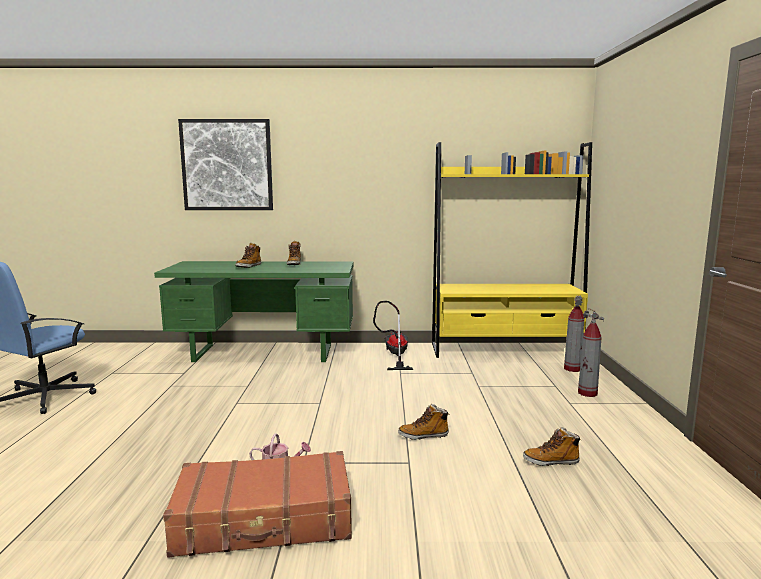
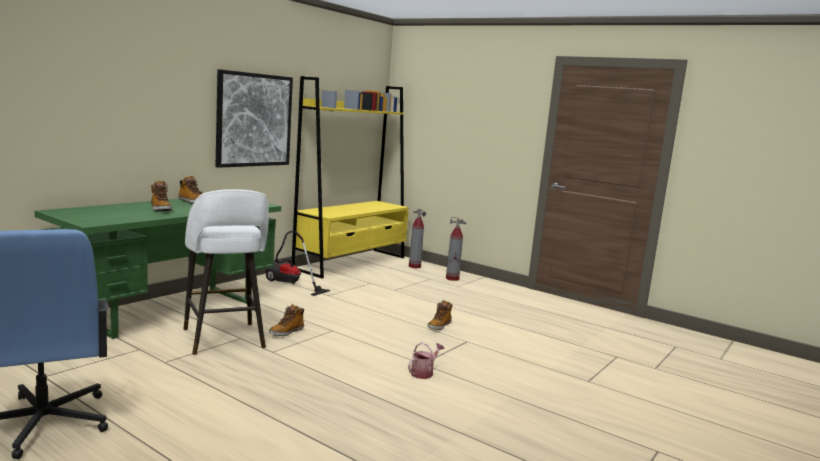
camera: 55 degrees left, 0 degrees up
brown suitcase [163,451,352,558] -> none
picture [178,119,273,210] -> picture moved to [215,69,293,168]
boot [523,427,581,466] -> boot moved to [269,304,304,336]
none -> white stool [184,189,269,355]

